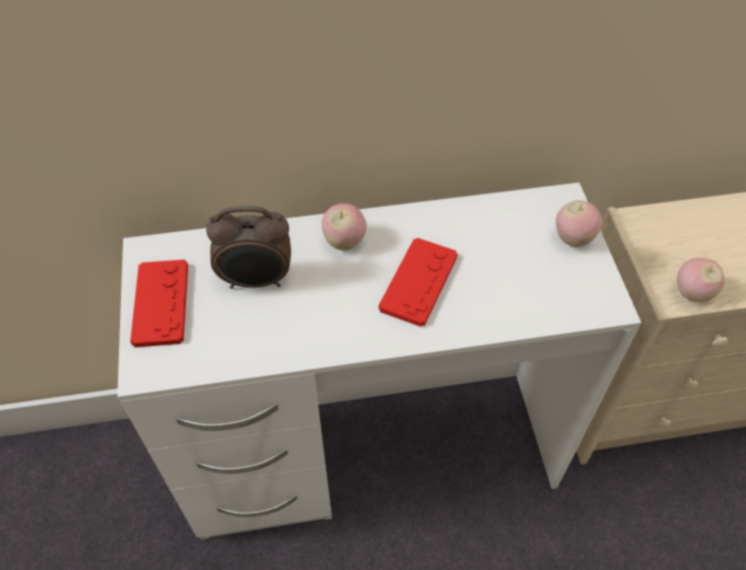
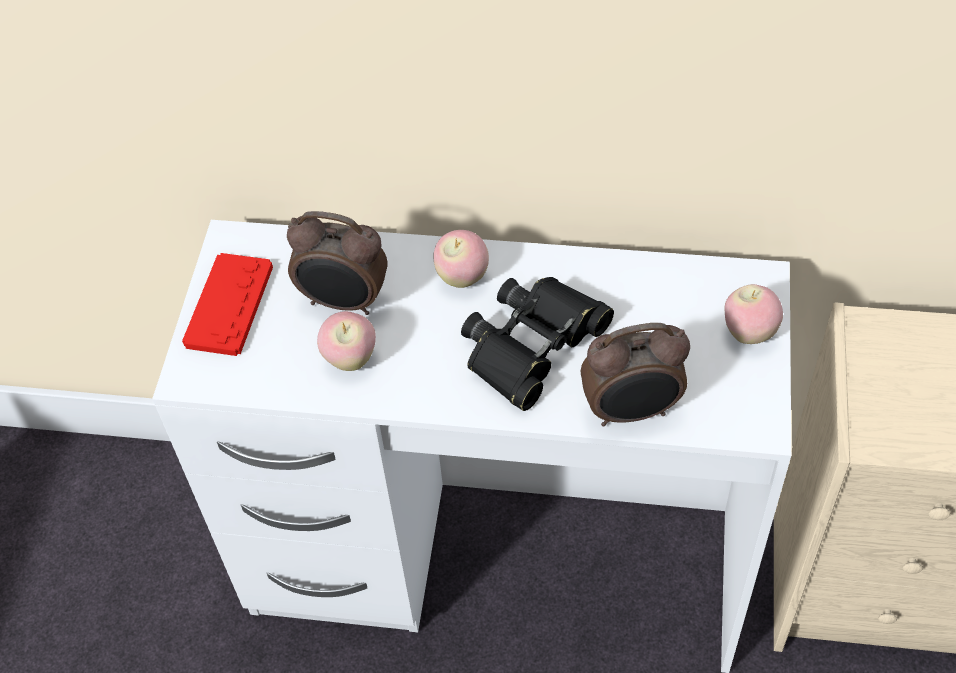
camera: 20 degrees right, 0 degrees up
red game controller [379,238,458,327] -> black binoculars [461,277,614,411]
apple [677,258,725,302] -> apple moved to [317,311,376,371]
none -> alarm clock [581,323,690,427]

